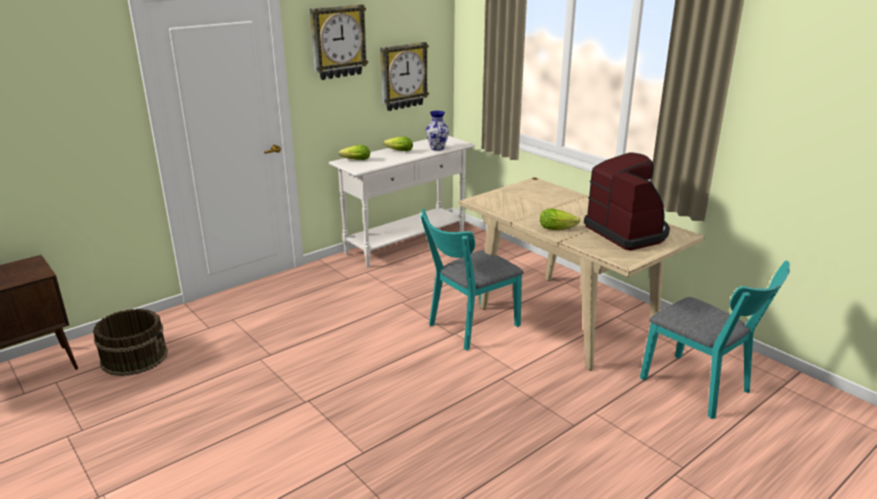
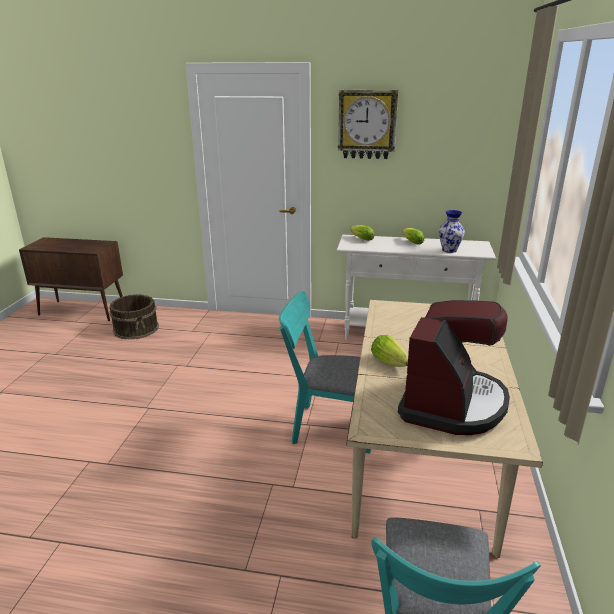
camera: 50 degrees right, 0 degrees up
wall clock [380,42,429,111] -> none

